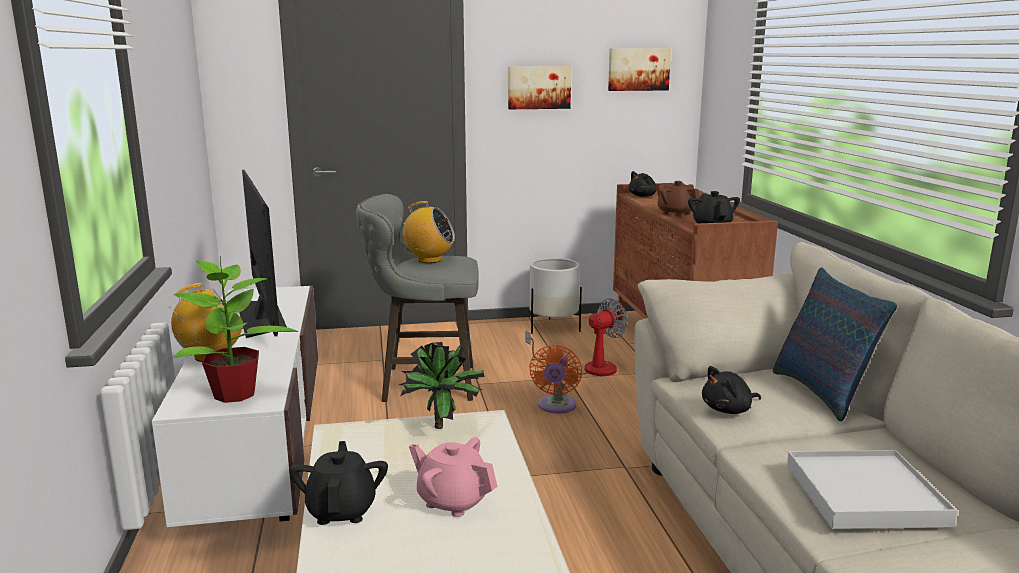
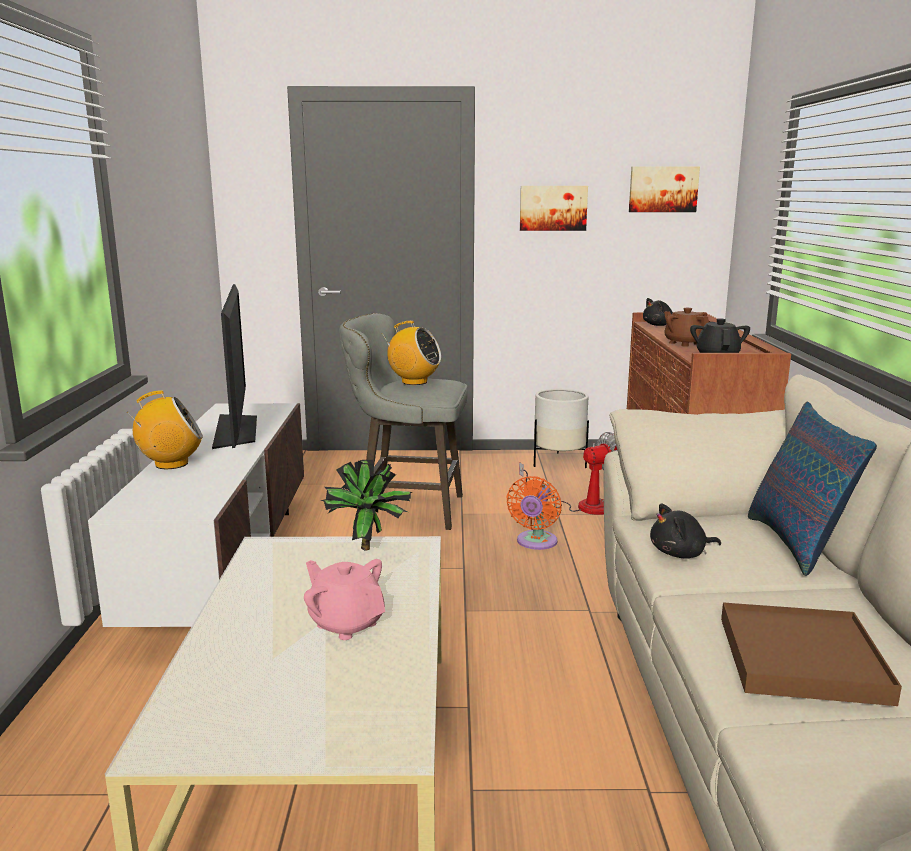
camera: 10 degrees right, 0 degrees up
potted plant [174,256,298,403] -> none
black teapot [289,441,388,525] -> none
white tray [787,450,957,529] -> brown tray [721,603,902,706]

